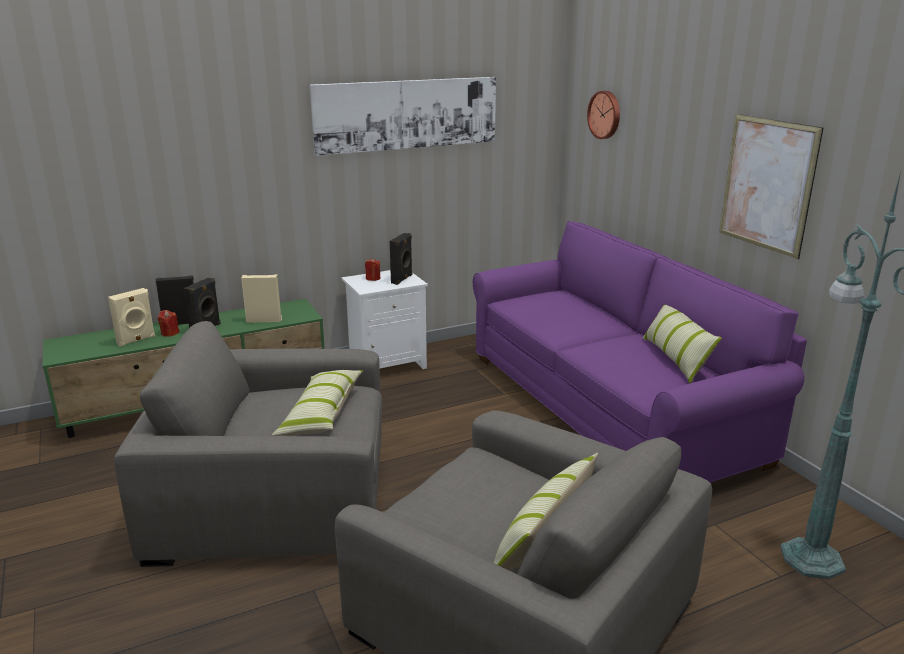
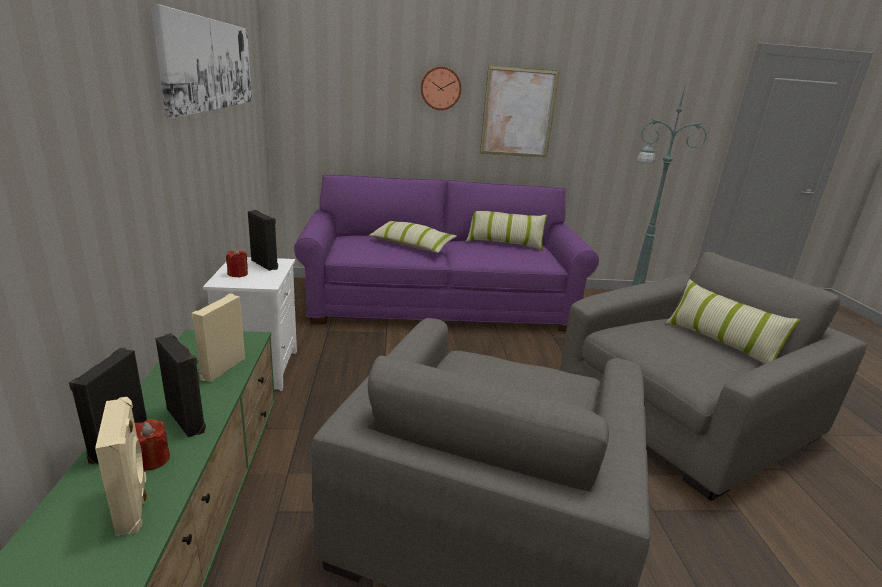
camera: 70 degrees left, 0 degrees up
pillow [272,370,363,436] -> pillow moved to [369,221,457,253]
wall clock [587,91,620,139] -> wall clock moved to [421,67,461,110]

